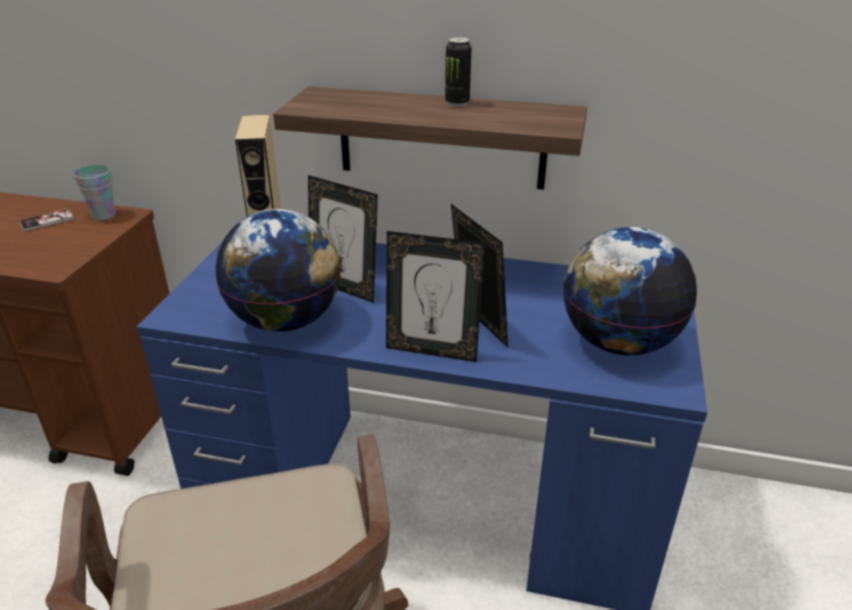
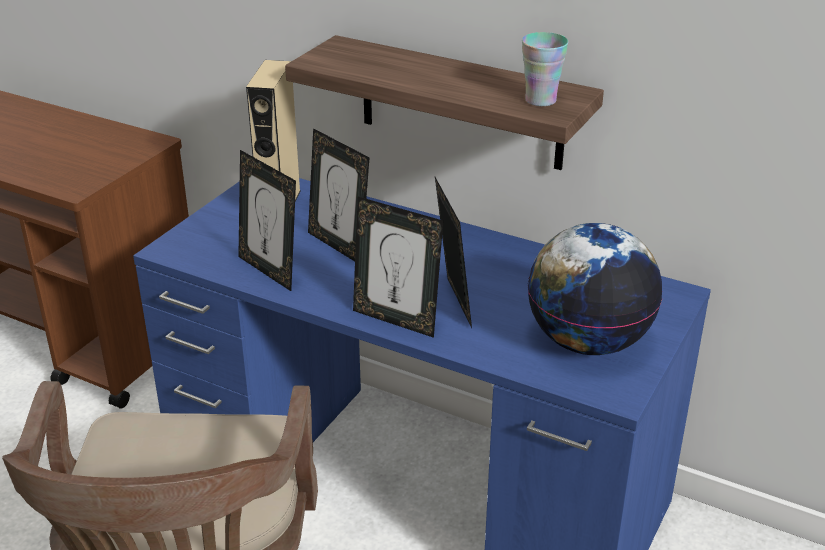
camera: 15 degrees right, 0 degrees up
phone [19,208,75,231] -> none
cup [73,165,116,220] -> cup moved to [522,32,568,106]
globe [216,209,341,332] -> picture frame [238,150,296,291]
can [445,37,472,106] -> none

